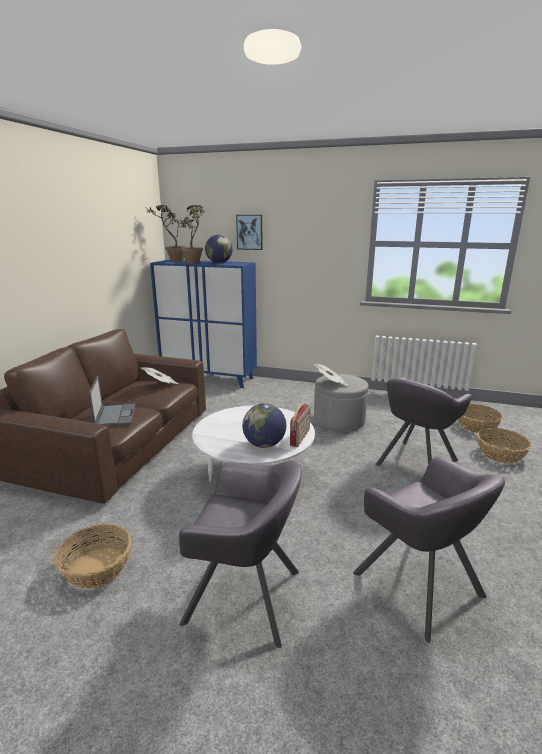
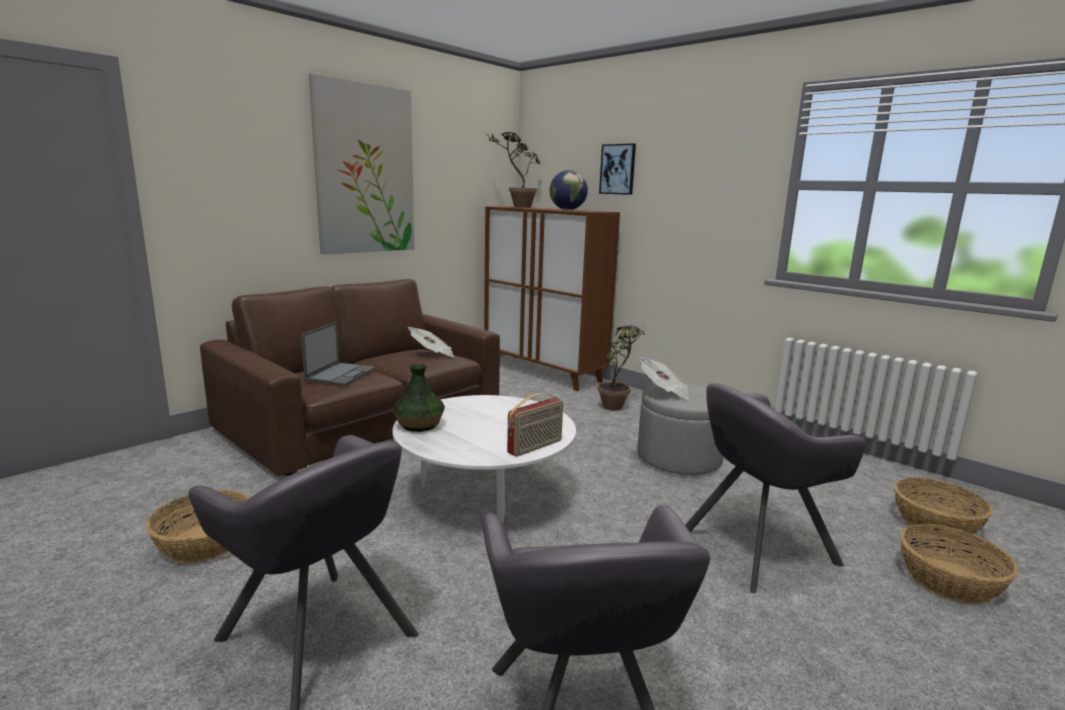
camera: 25 degrees right, 5 degrees down
blue cabinet [150,260,257,388] -> brown cabinet [484,206,620,391]
potted plant [181,205,206,264] -> potted plant moved to [598,325,645,411]
globe [242,403,286,448] -> none
none -> picture [309,74,414,255]
none -> vase [393,364,445,432]

